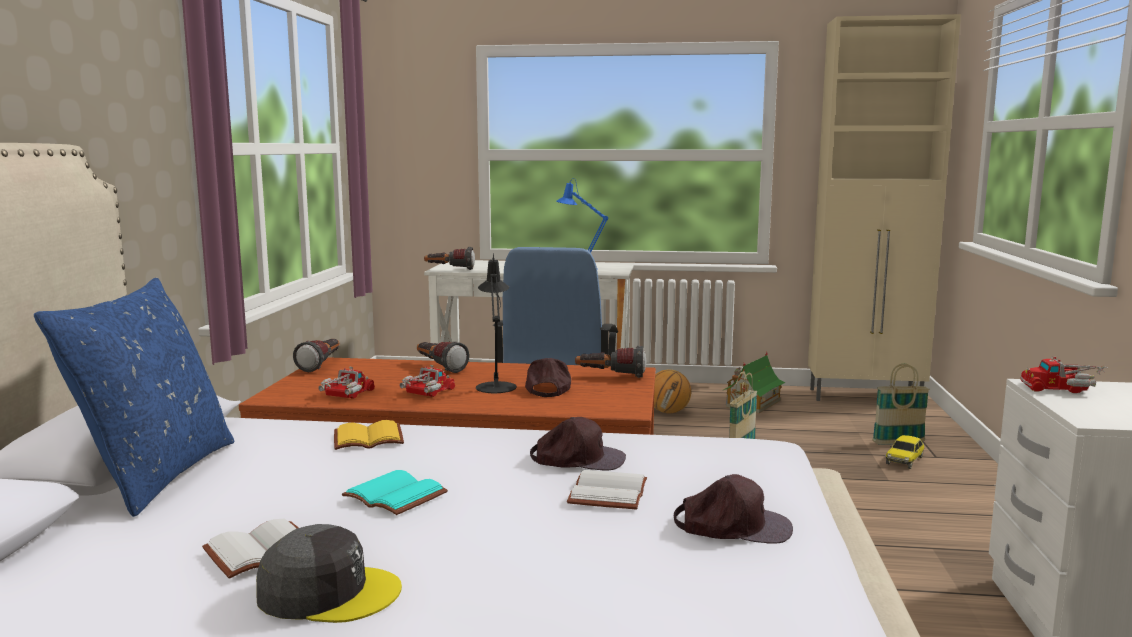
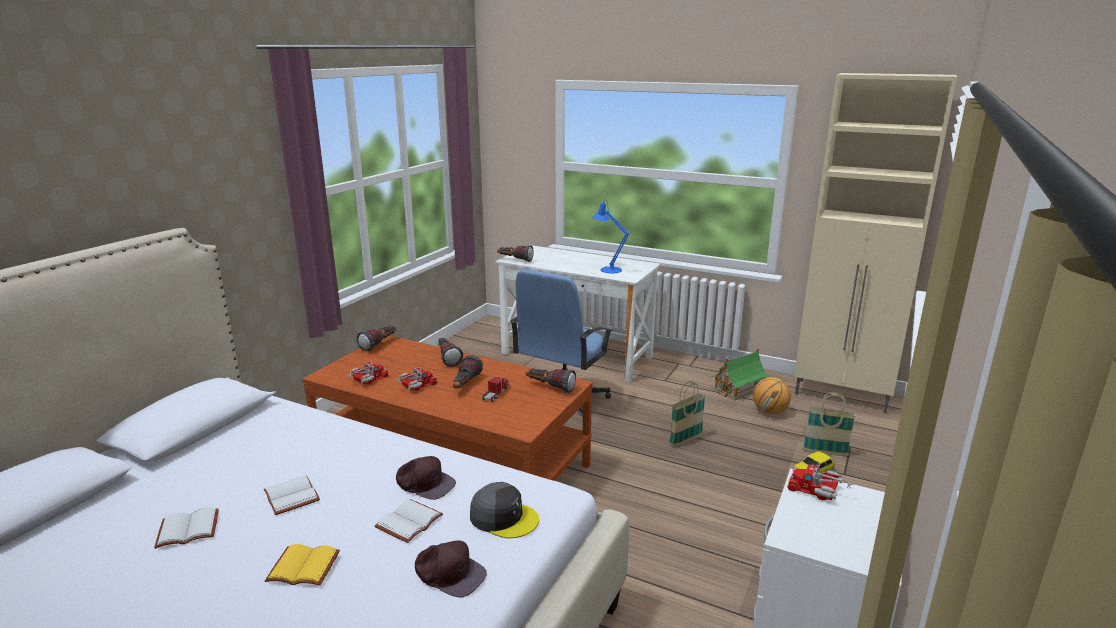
camera: 20 degrees right, 10 degrees up
blue pillow [34,277,234,517] -> none
grey cap [256,524,402,623] -> grey cap moved to [470,482,539,538]
yellow book [334,420,404,450] -> yellow book moved to [265,544,340,586]
turquoise book [342,470,448,515] -> white book [264,475,320,515]
black table lamp [476,253,517,393] -> flashlight [453,355,483,389]
brown cap [525,358,571,397] -> toy truck [482,375,509,402]
basketball [654,370,691,413] -> basketball moved to [753,377,791,414]

